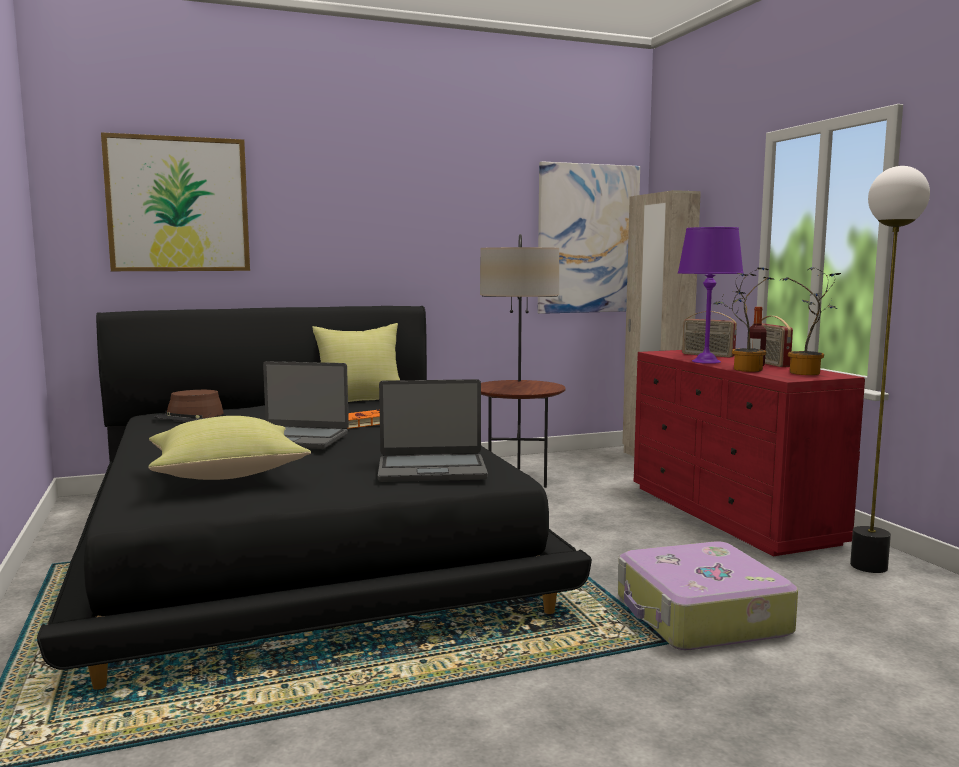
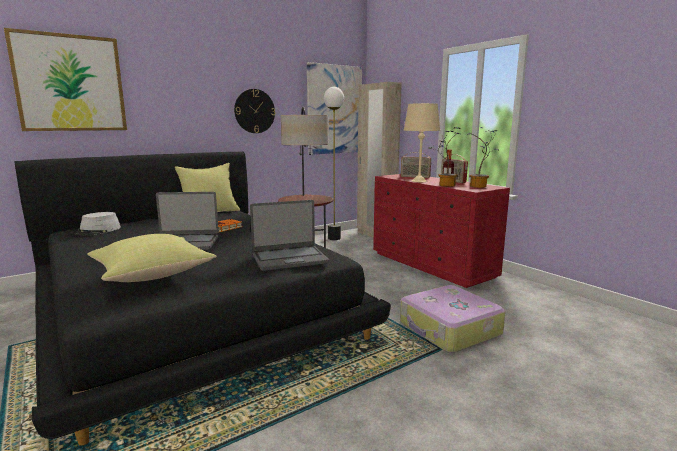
camera: 15 degrees left, 5 degrees up
brown hat [154,390,224,422] -> grey hat [71,212,121,235]
purple table lamp [678,227,744,364] -> beige table lamp [403,103,440,182]
floor lamp [850,166,930,573] -> floor lamp moved to [324,87,344,240]
none -> wall clock [234,89,275,133]

